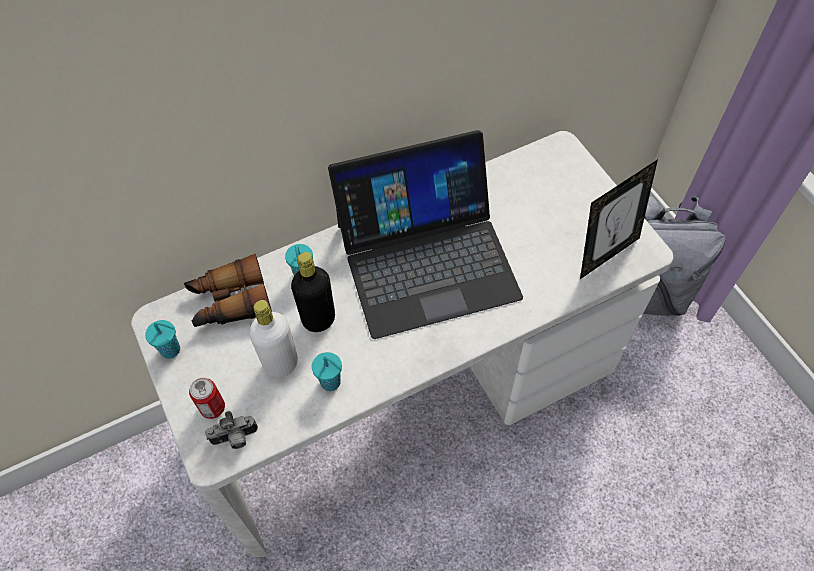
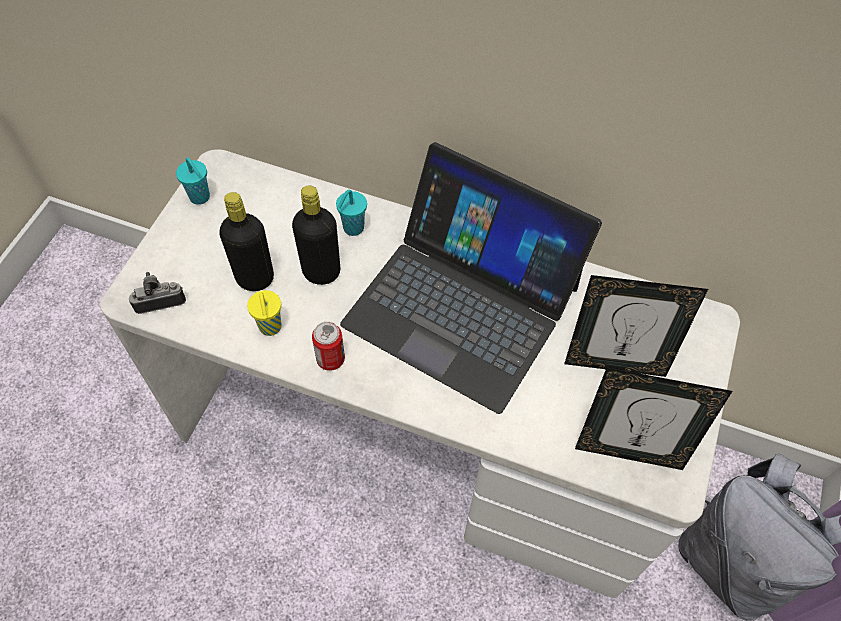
camera: 45 degrees right, 0 degrees up
binoculars [184,254,272,327] -> none
can [189,378,225,419] -> can moved to [312,322,345,371]
camera [205,411,258,449] -> camera turned 135 degrees clockwise [129,272,186,314]
white bottle [249,300,298,378] -> black bottle [219,192,274,291]
turquoise cup [312,352,342,391] -> yellow cup [247,290,281,336]
none -> picture frame [564,275,708,377]

